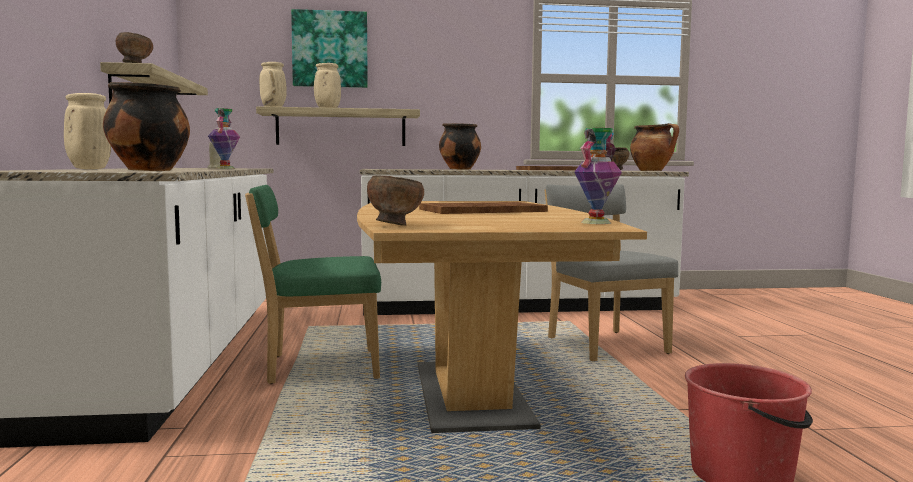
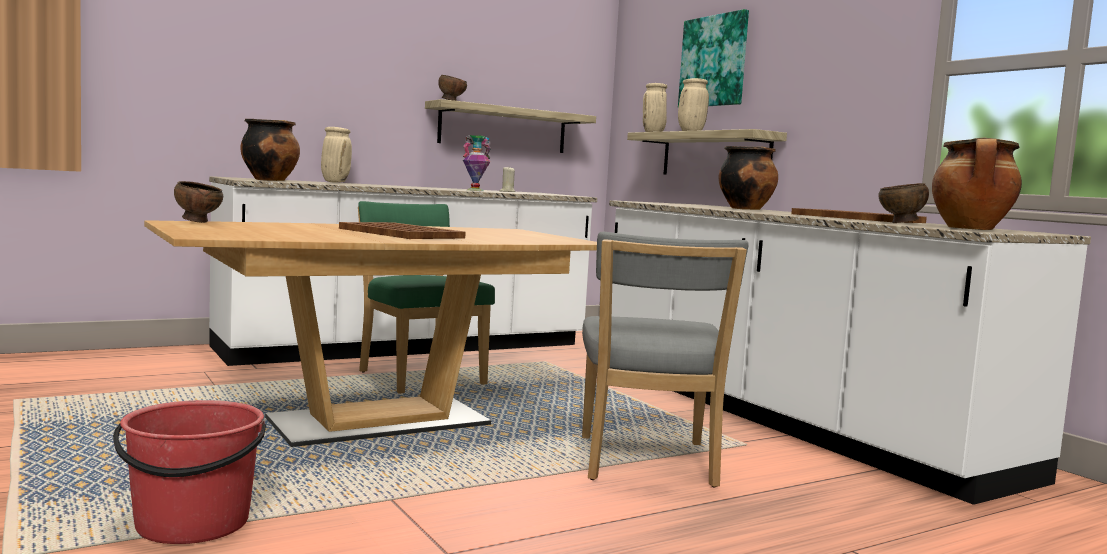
camera: 65 degrees right, 0 degrees up
grey chair [545,184,678,361] -> grey chair turned 135 degrees clockwise [582,232,749,488]
vase [574,128,622,224] -> none

